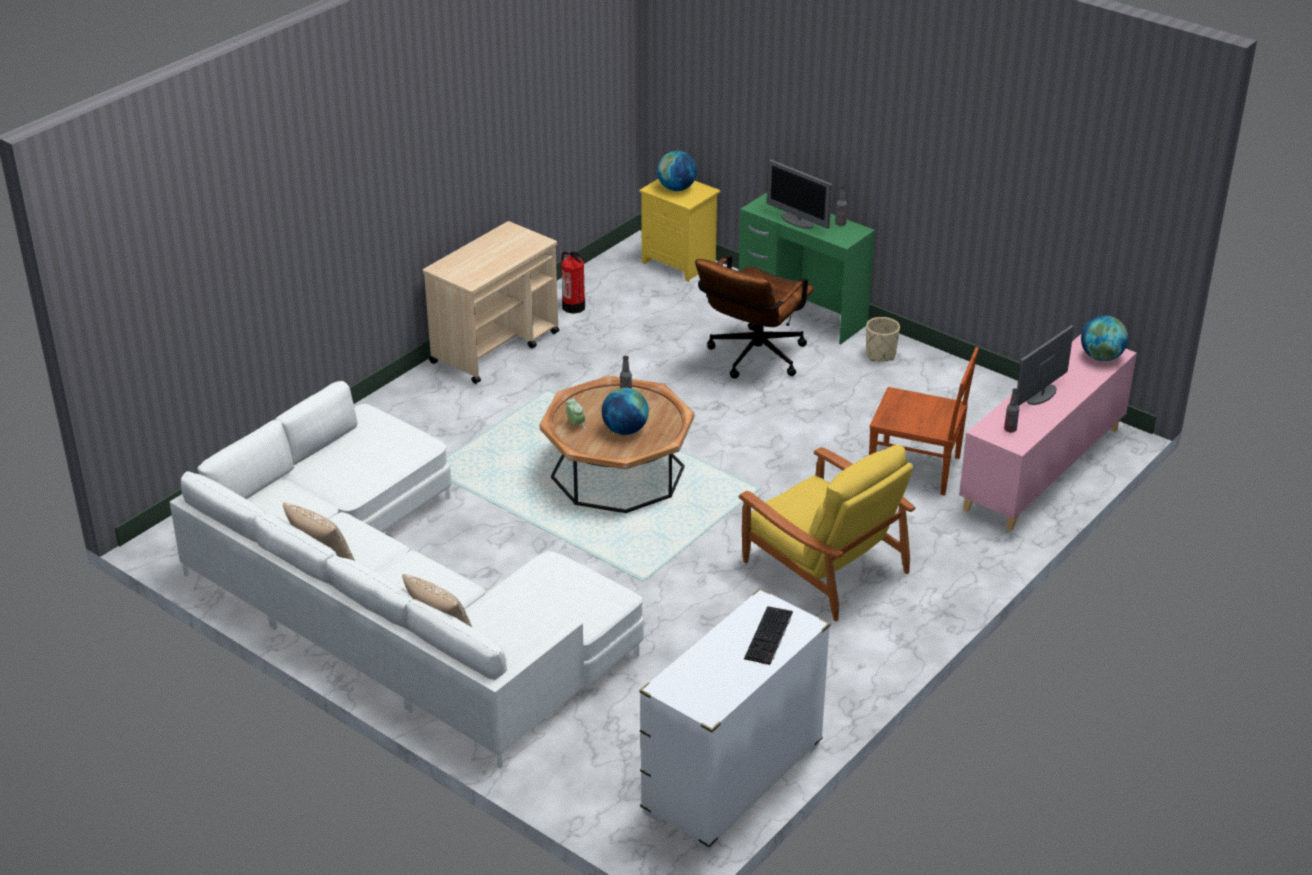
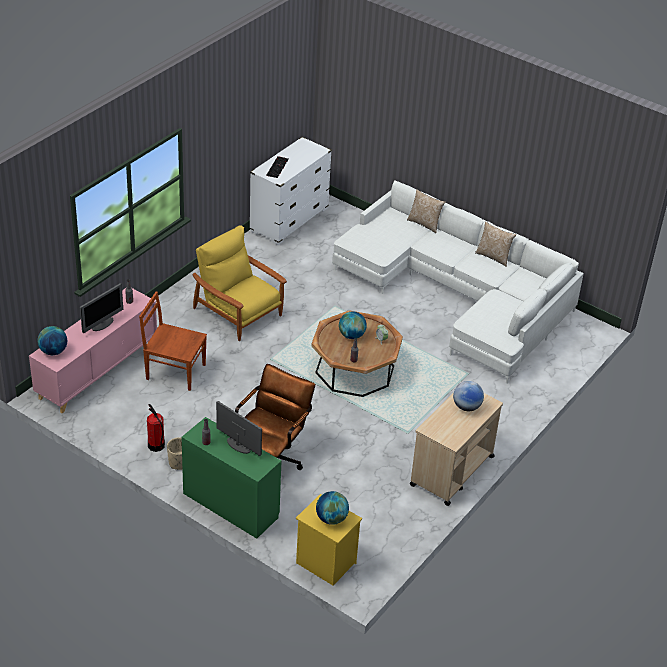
camera: 175 degrees right, 5 degrees up
fire extinguisher [561,251,585,314] -> fire extinguisher moved to [147,404,165,452]
none -> globe [453,381,484,411]

